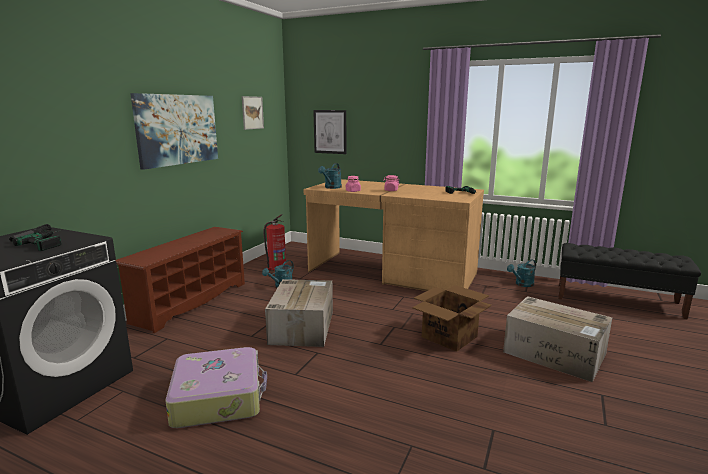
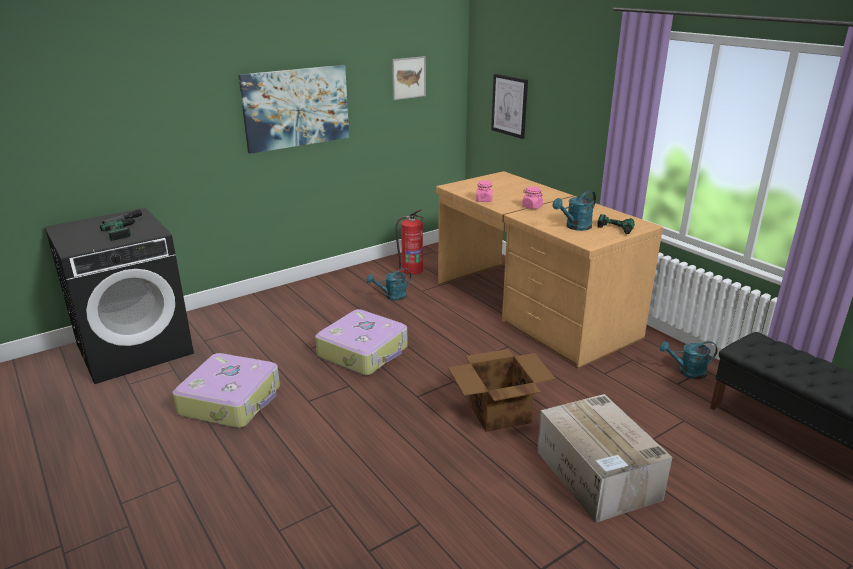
camera: 30 degrees right, 10 degrees up
brown shoe rack [116,227,245,333] -> none
cardboard box [265,279,333,347] -> suitcase [315,309,408,375]
turquoise watering can [318,163,342,189] -> turquoise watering can moved to [552,191,596,231]

